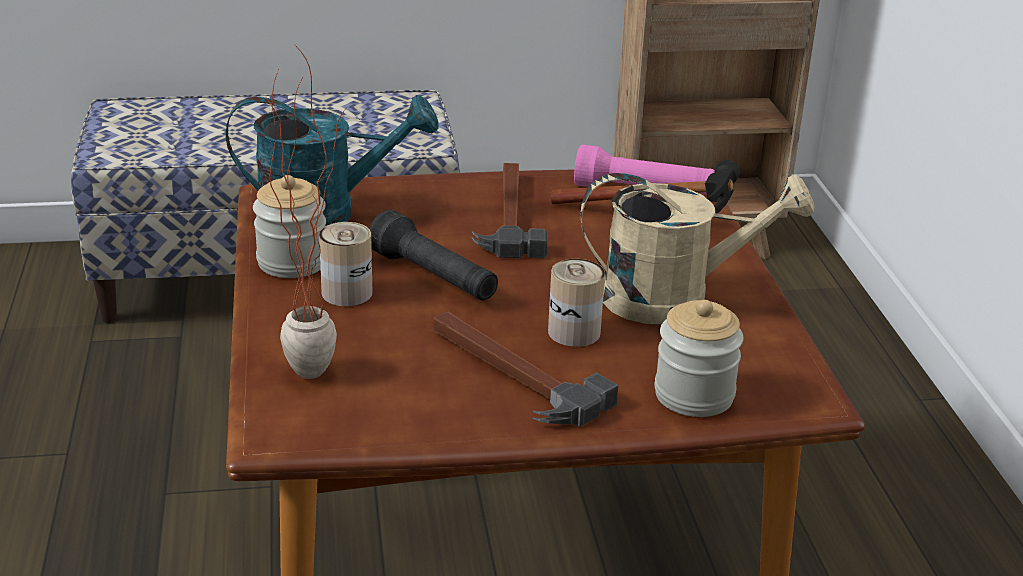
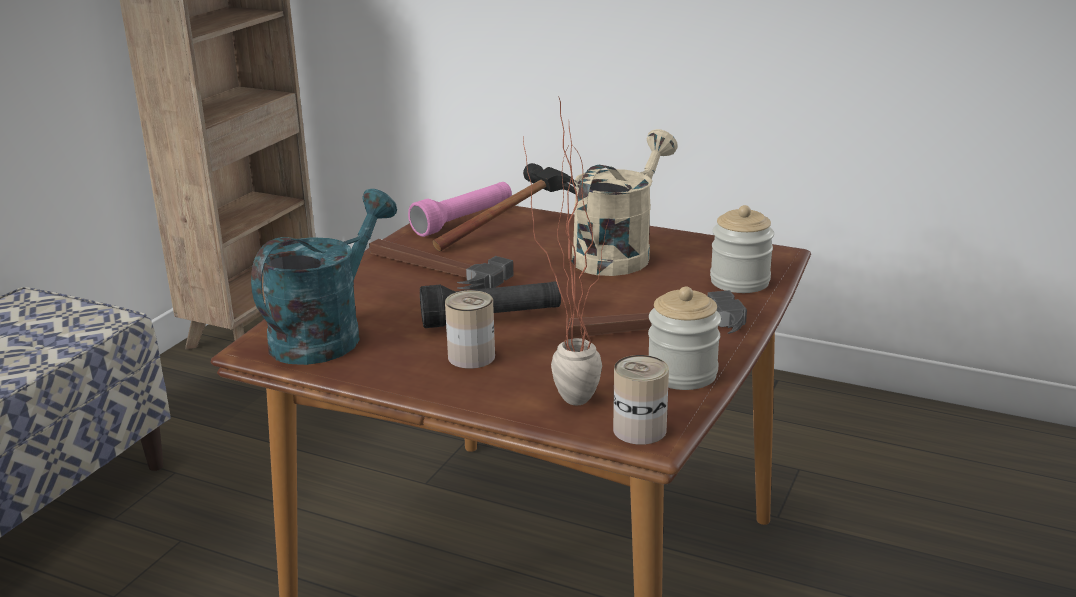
camera: 55 degrees left, 5 degrees down
jar [253,175,326,278] -> jar moved to [648,287,721,390]
can [548,259,605,347] -> can moved to [613,355,669,445]

